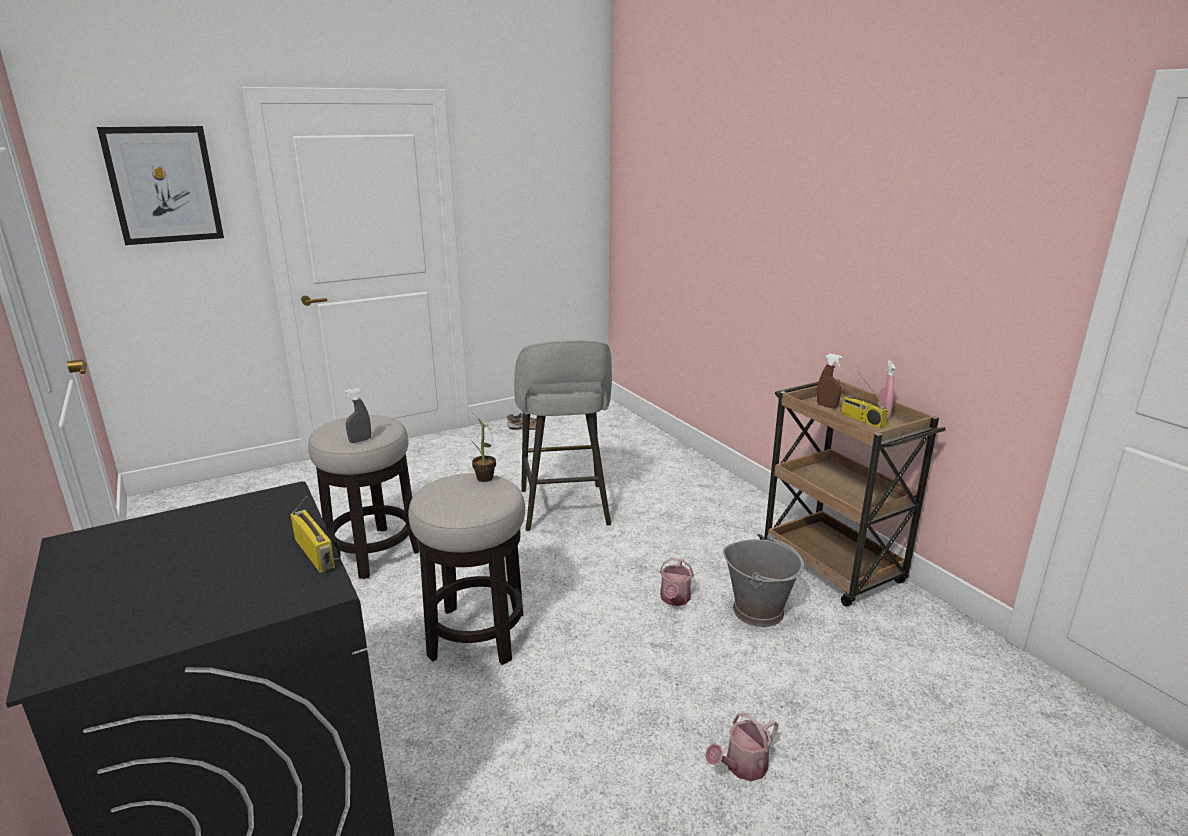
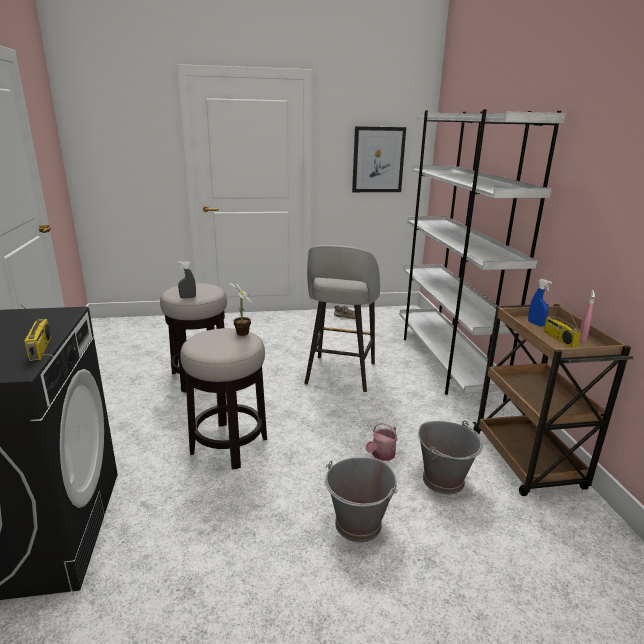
camera: 20 degrees right, 0 degrees up
picture [97,126,224,245] -> picture moved to [352,126,406,192]
watering can [705,713,779,781] -> none
brown spray bottle [817,354,843,408] -> blue spray bottle [528,279,552,327]
none -> grey bucket [325,457,397,542]
none -> white bookcase [400,109,566,402]

